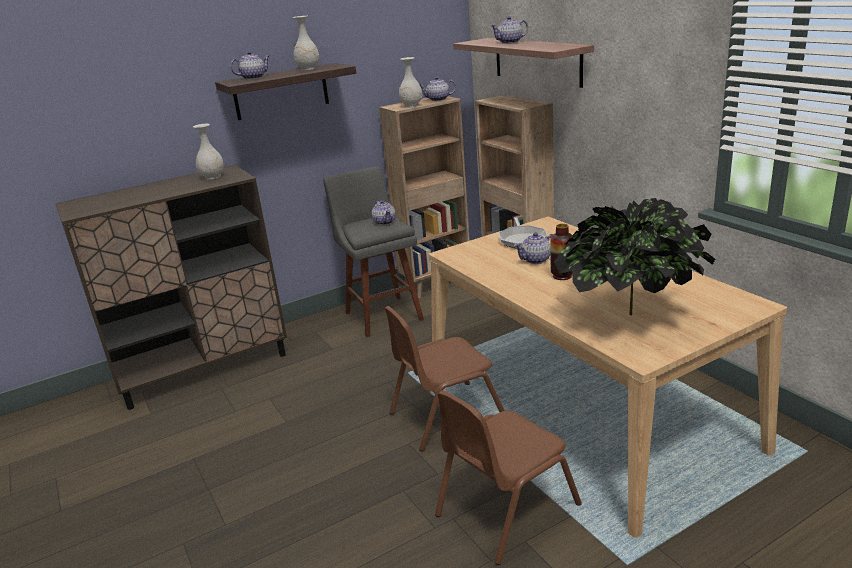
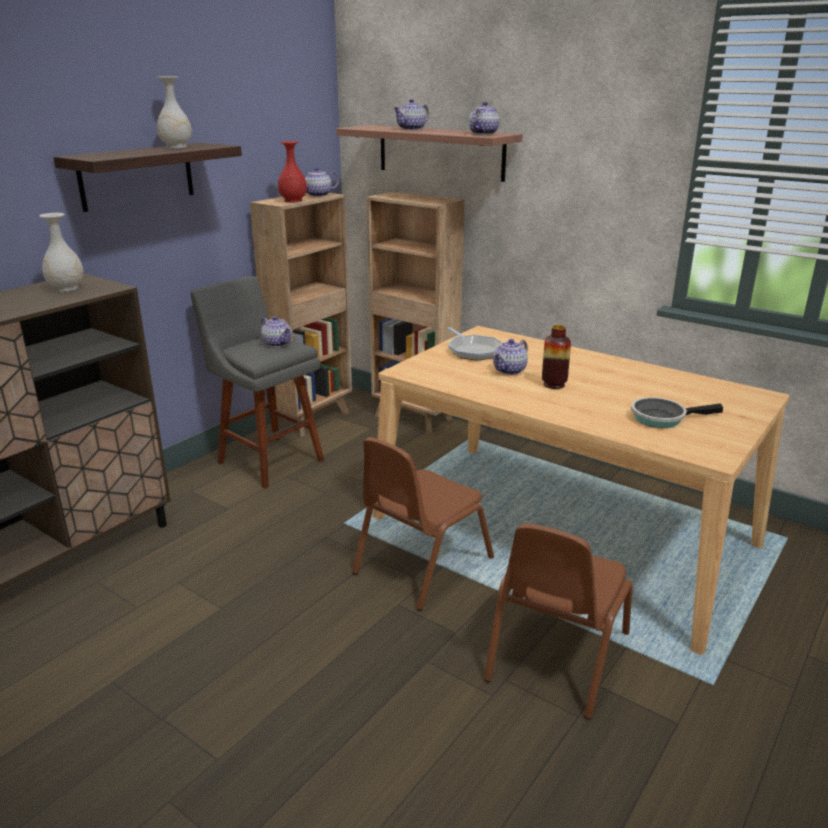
camera: 25 degrees left, 0 degrees up
teapot [230,51,270,79] -> teapot moved to [469,102,499,135]
white vase [399,57,422,107] -> red vase [278,141,307,203]
potted plant [554,198,715,315] -> frying pan [631,397,723,428]

